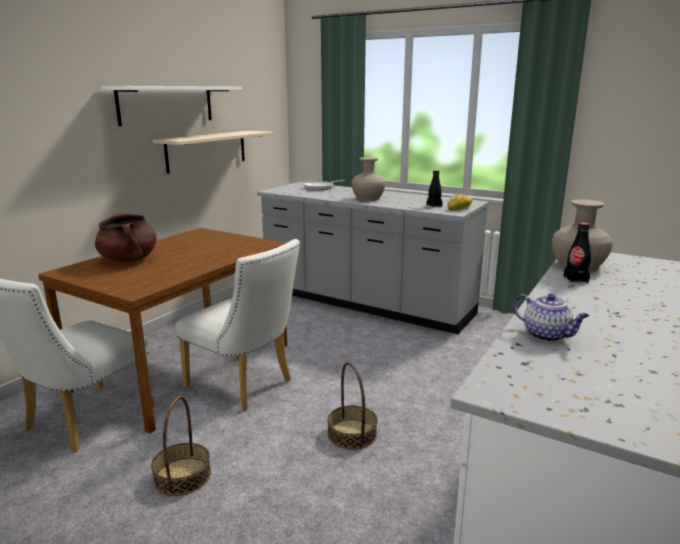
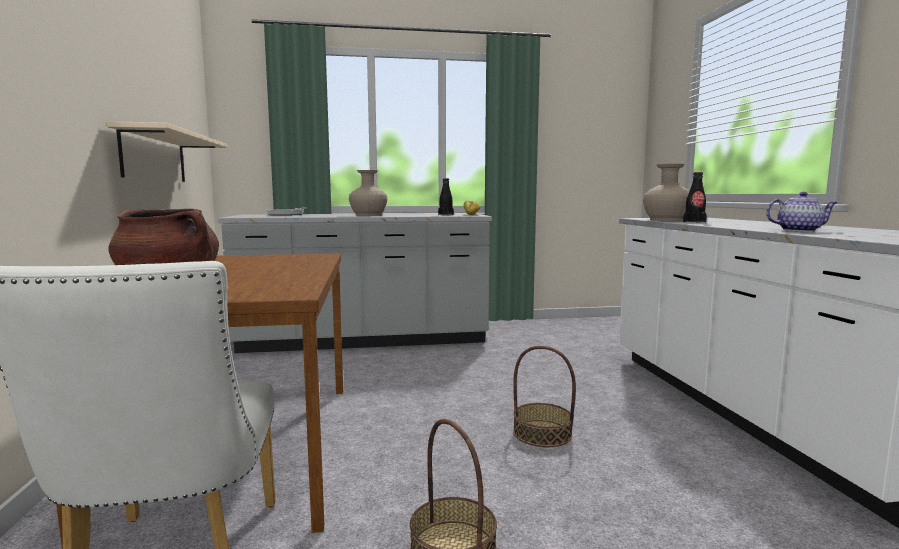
camera: 40 degrees left, 10 degrees down
white shelf [101,86,242,126] -> none
white chair [175,239,300,411] -> none

